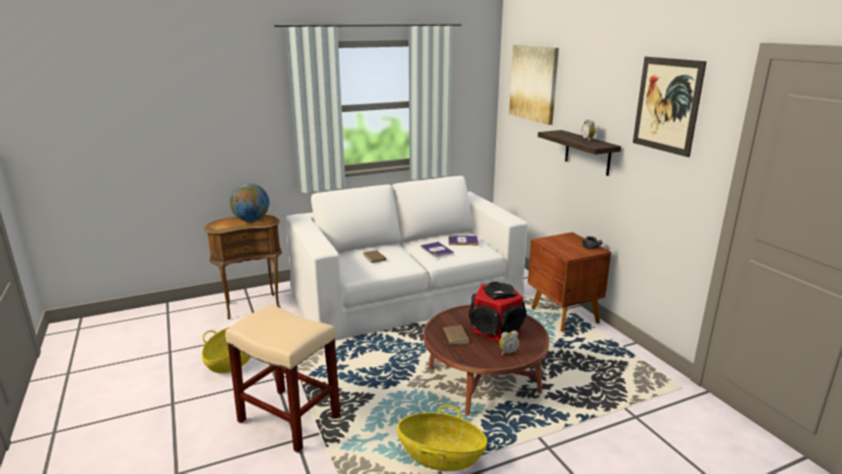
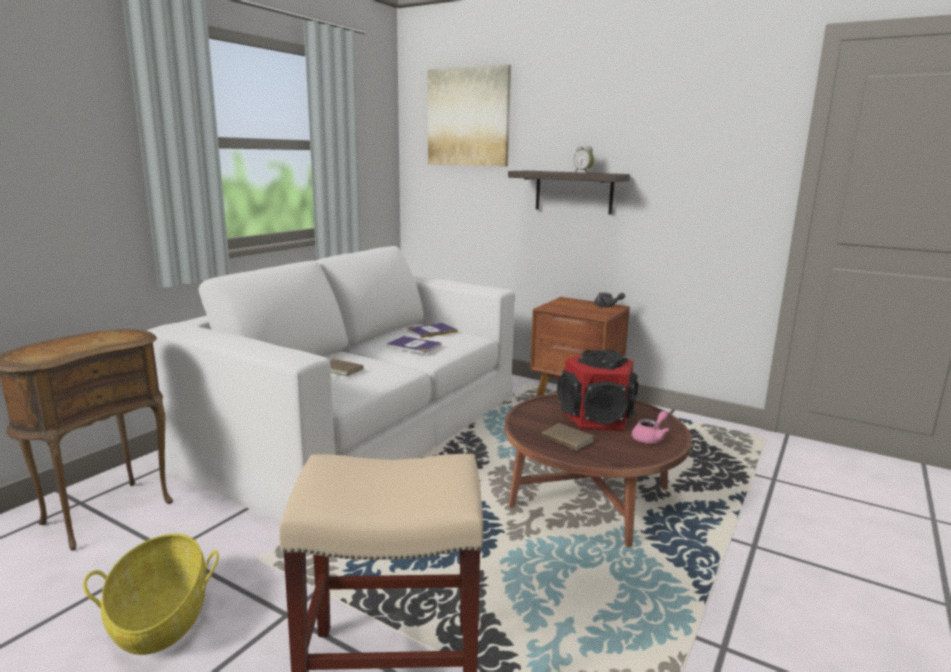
camera: 35 degrees left, 5 degrees down
globe [230,183,269,222] -> none
basket [397,405,487,471] -> none
alarm clock [499,330,520,355] -> pink teapot [632,411,669,444]
picture [633,57,707,157] -> none

